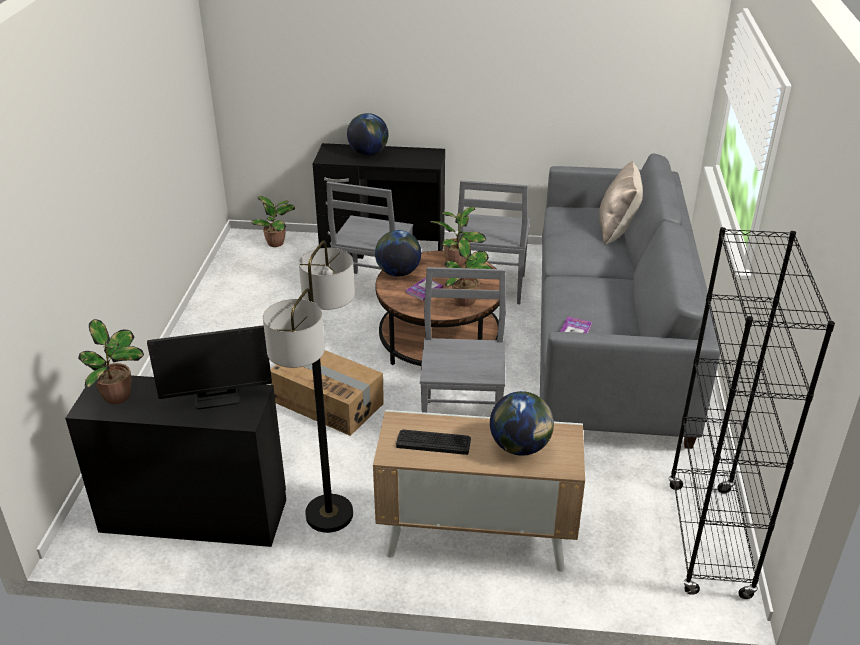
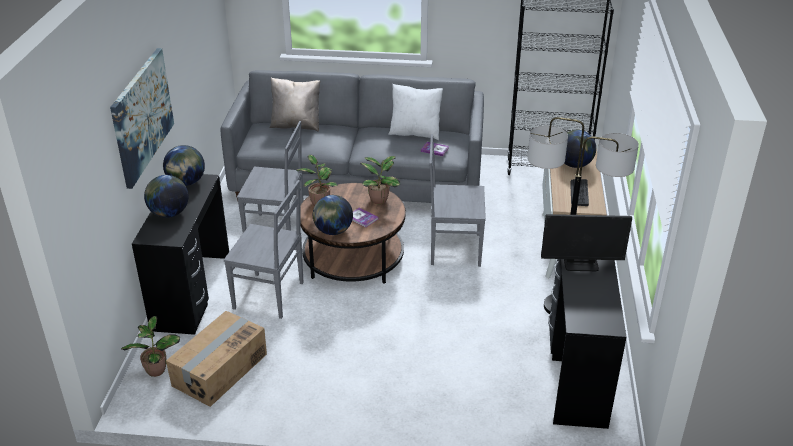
camera: 90 degrees left, 0 degrees up
potted plant [78,319,144,404] -> none
monitor [147,325,272,409] -> monitor turned 105 degrees clockwise [541,214,632,271]
cardboard box [270,350,384,436] -> cardboard box moved to [166,311,267,407]
none -> picture [110,48,174,189]
none -> globe [163,145,205,186]
none -> white pillow [388,84,443,140]

